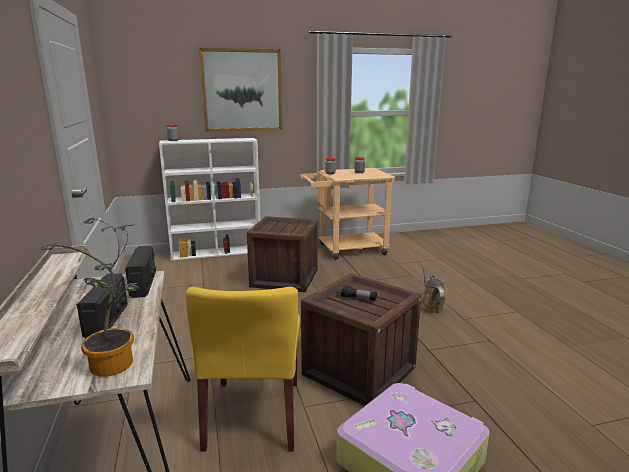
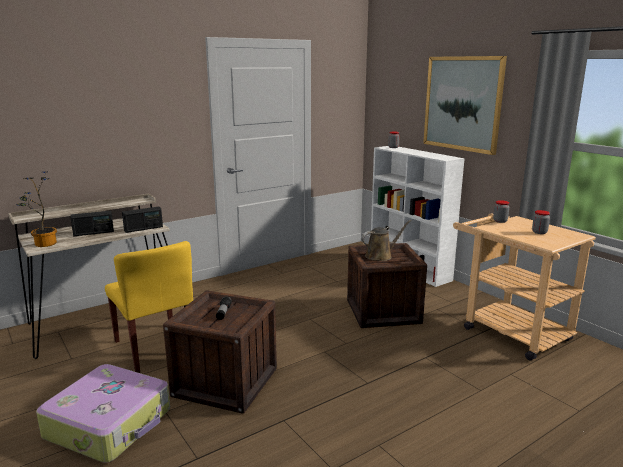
camera: 70 degrees right, 0 degrees up
yellow chair [186,287,301,452] -> yellow chair turned 105 degrees counterclockwise [105,241,193,373]
brown watering can [420,263,446,314] -> brown watering can moved to [361,220,412,261]

